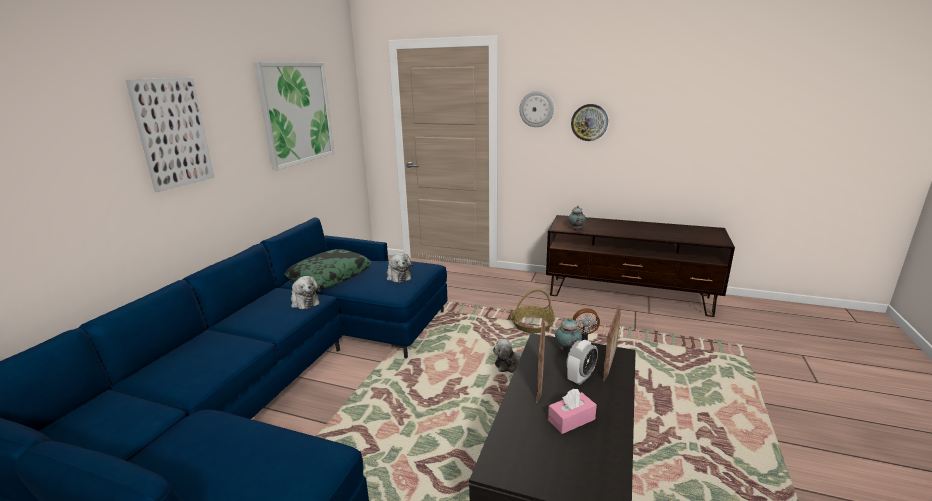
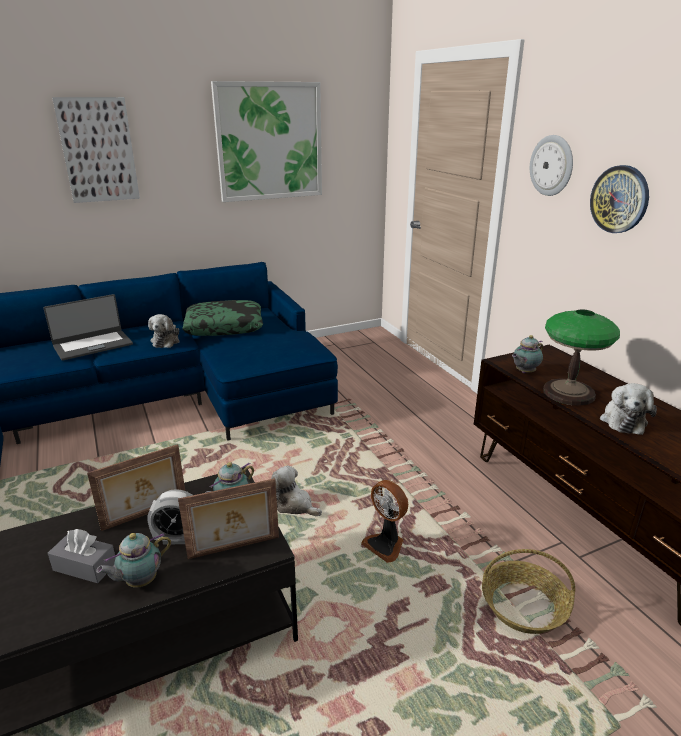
camera: 45 degrees right, 5 degrees up
plush toy [387,253,413,283] -> plush toy moved to [600,383,657,435]
basket [510,289,556,333] -> basket moved to [482,549,575,634]
pink tissue box [548,389,597,434] -> grey tissue box [48,529,116,583]
none -> laptop [43,294,133,361]
none -> teapot [96,533,171,588]
none -> table lamp [543,309,620,406]

